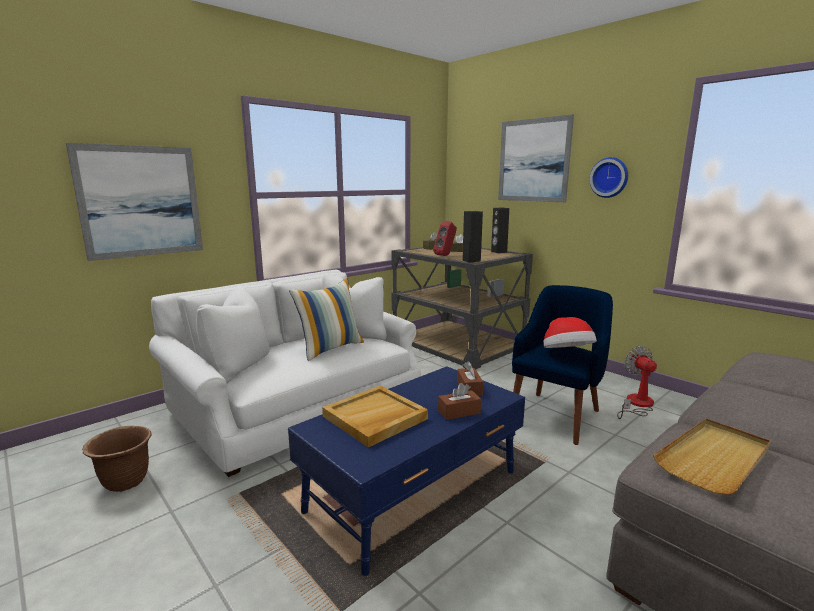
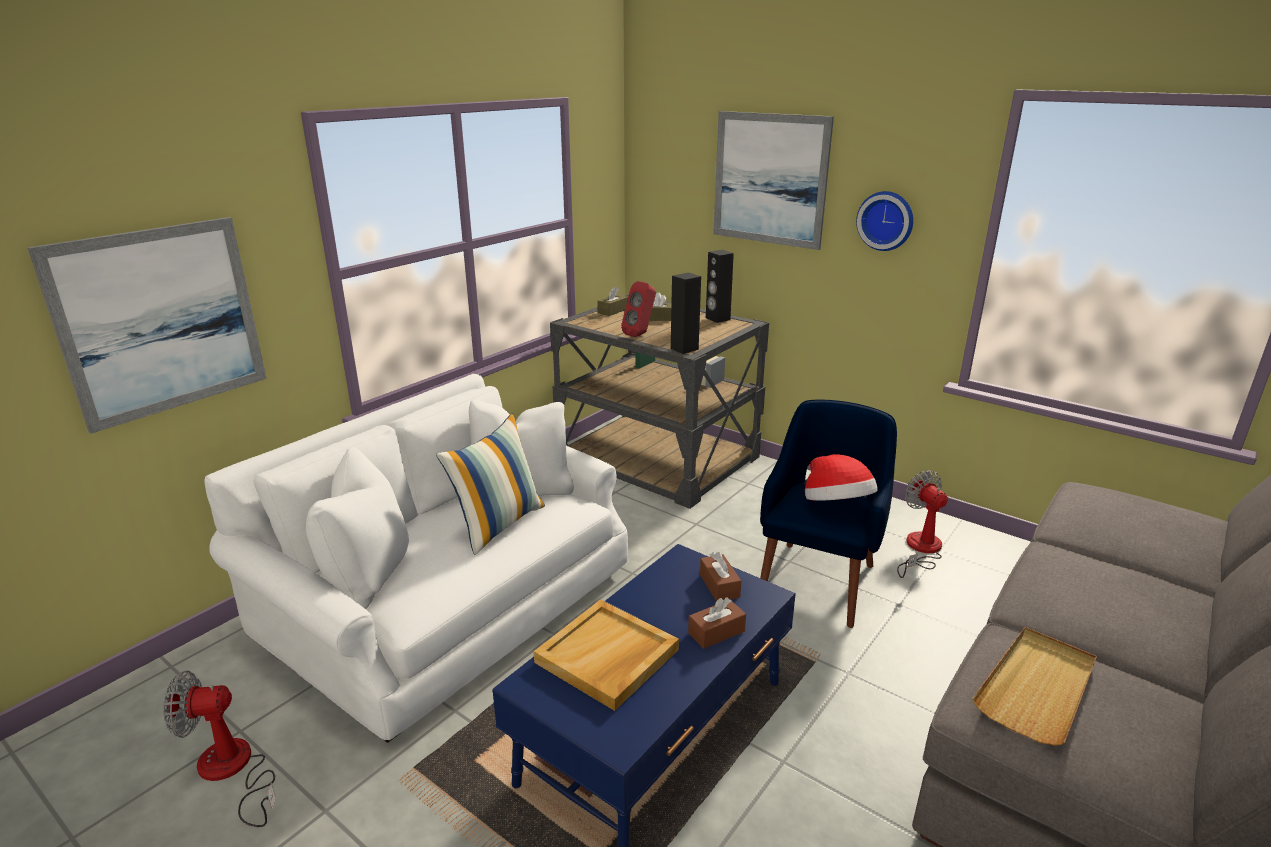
camera: 10 degrees left, 10 degrees up
brown planter [82,426,151,492] -> fan [163,671,276,827]

